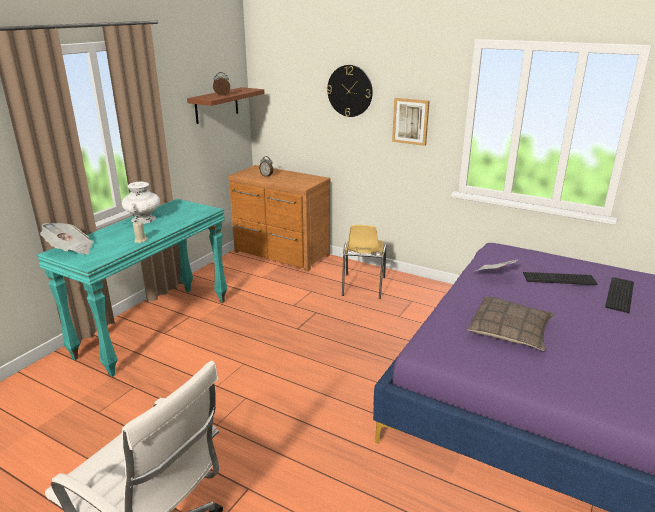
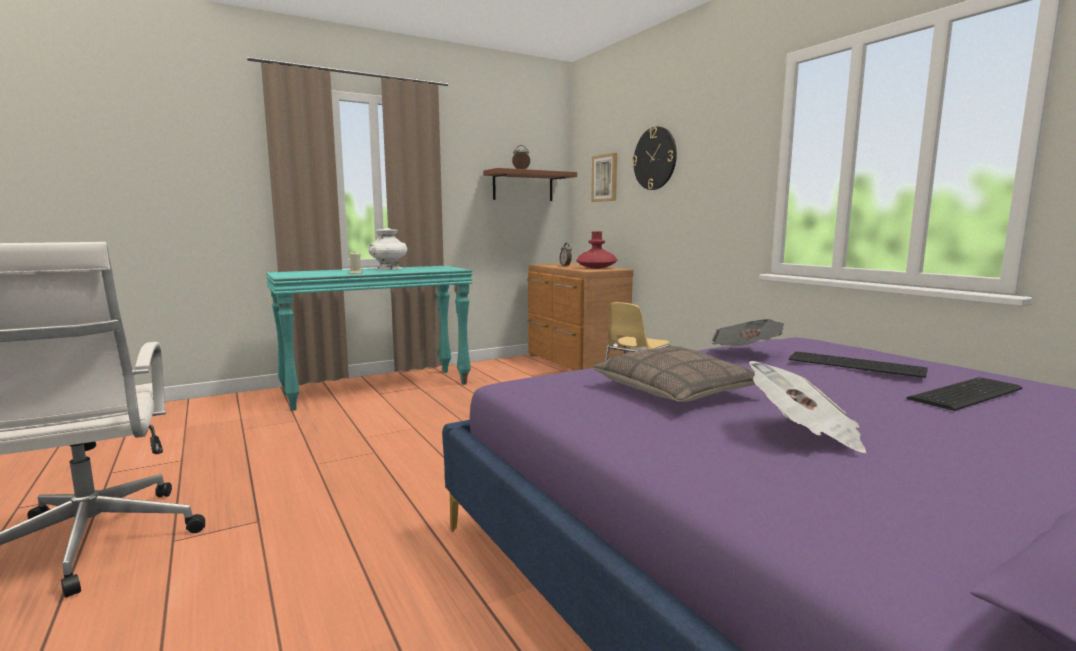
camera: 30 degrees right, 15 degrees down
newspaper [40,223,94,254] -> newspaper moved to [749,361,866,453]
picture [392,98,430,146] -> picture moved to [591,153,617,202]
none -> red vase [576,231,618,269]

